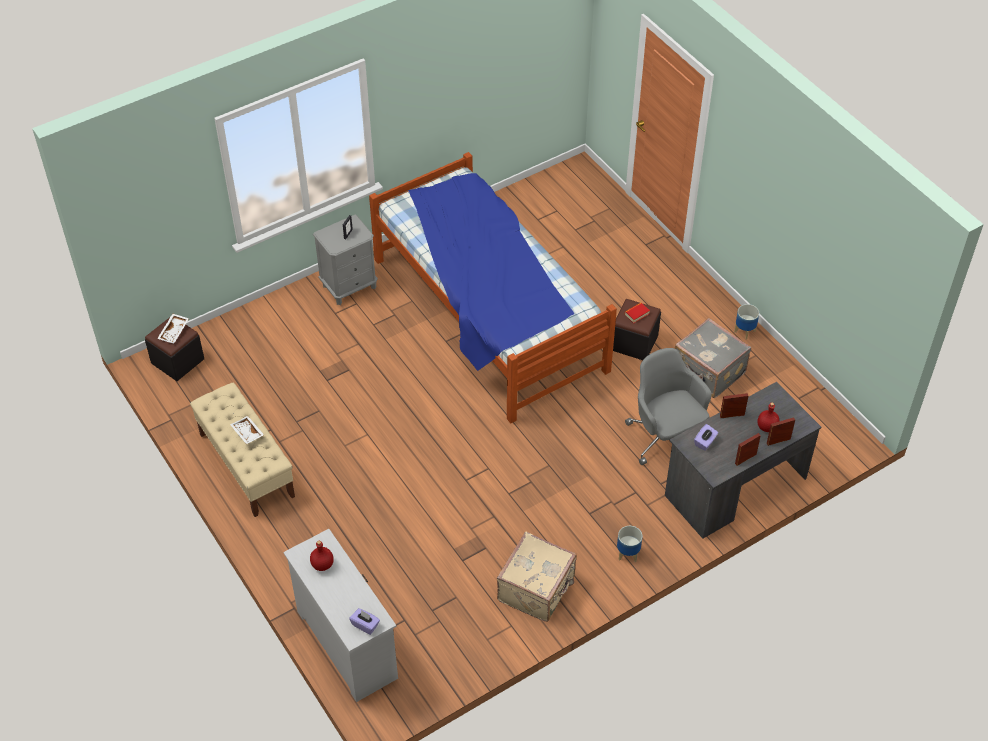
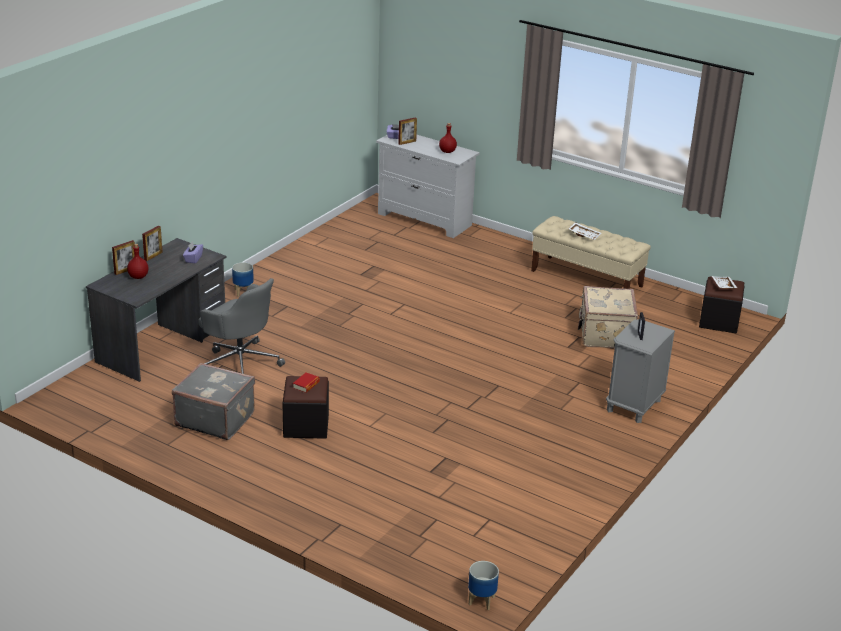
camera: 155 degrees right, 20 degrees down
bed [369,152,617,423] -> none
beige suitcase [497,532,577,622] -> beige suitcase moved to [578,286,638,348]
picture frame [720,393,748,418] -> picture frame moved to [398,117,417,145]
planter [734,304,759,340] -> planter moved to [468,561,499,610]

